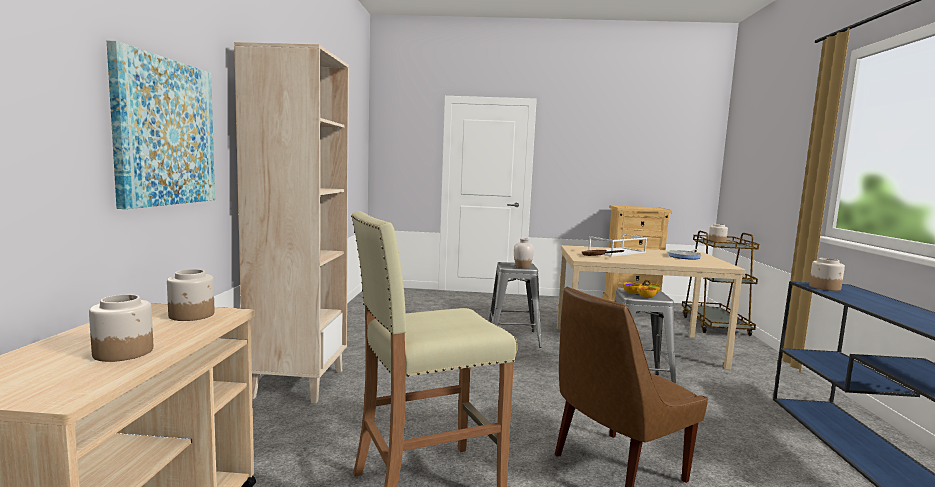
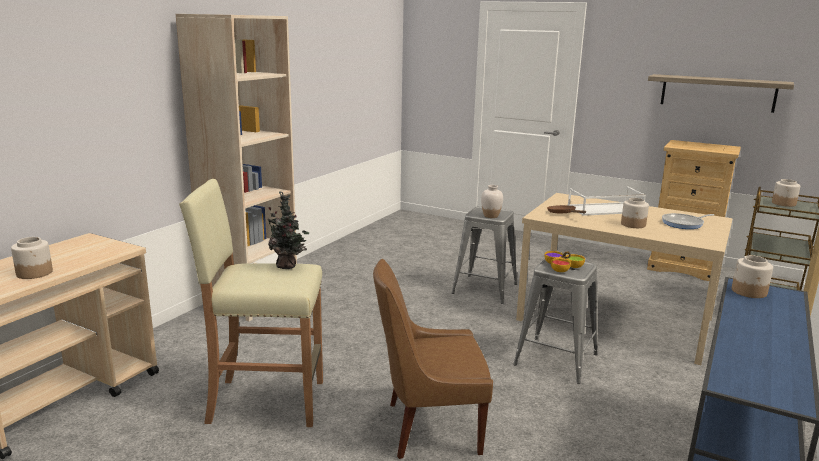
camera: 25 degrees right, 10 degrees up
picture [107,41,215,209] -> none
jar [167,269,214,321] -> jar moved to [621,198,649,228]
none -> potted plant [268,191,309,269]
none -> shelf [648,74,794,113]

